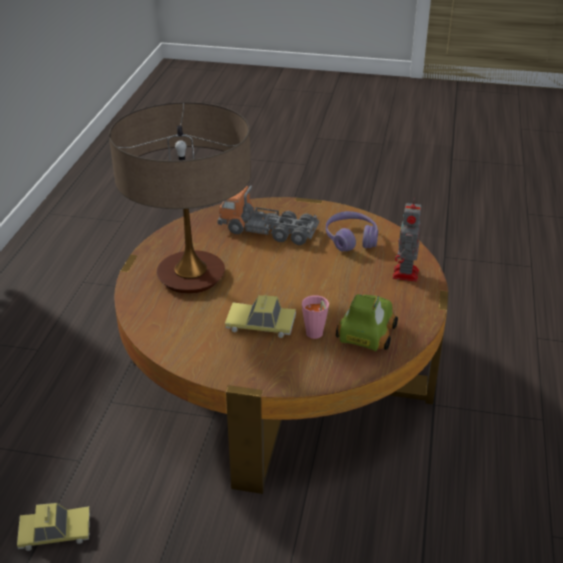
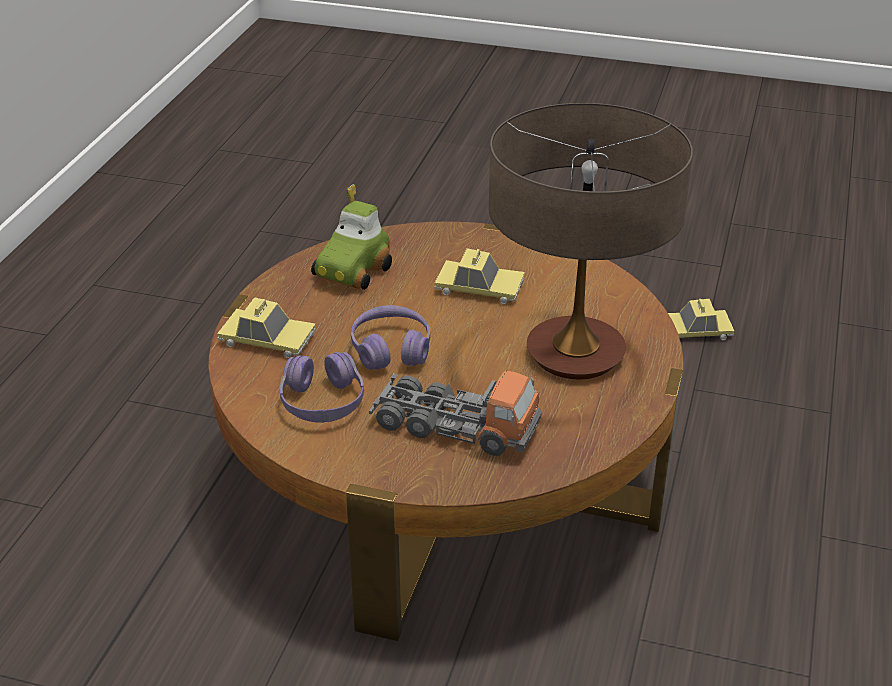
camera: 175 degrees left, 0 degrees up
pink cup [302,295,329,339] -> none
toy robot [393,200,422,282] -> toy car [217,297,315,358]
none -> purple headphones [351,305,430,370]

